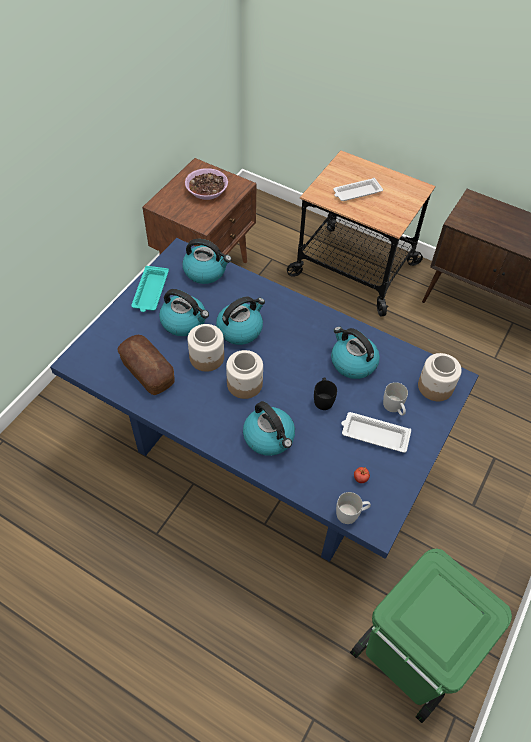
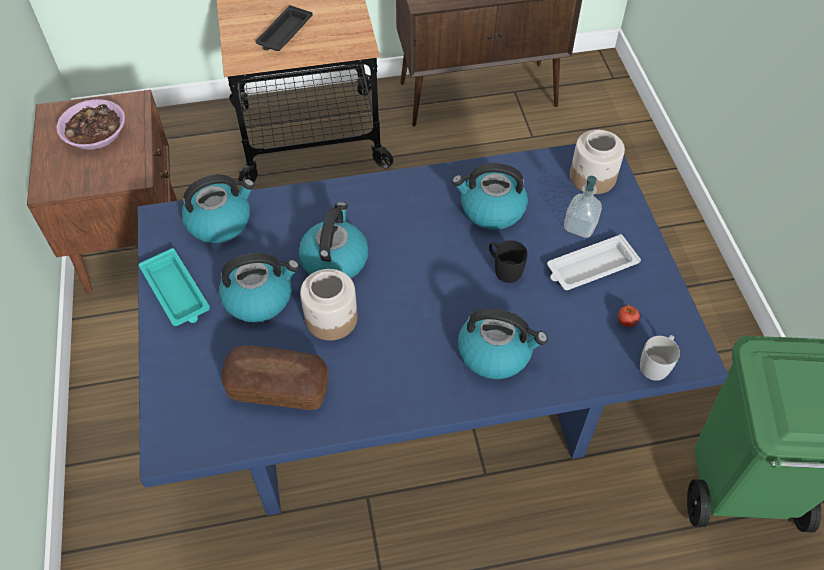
camera: 40 degrees left, 0 degrees up
jar [226,350,263,399] -> none
white tray [333,178,383,201] -> black tray [255,5,313,51]
white mug [383,382,408,415] -> soap dispenser [564,176,602,238]

